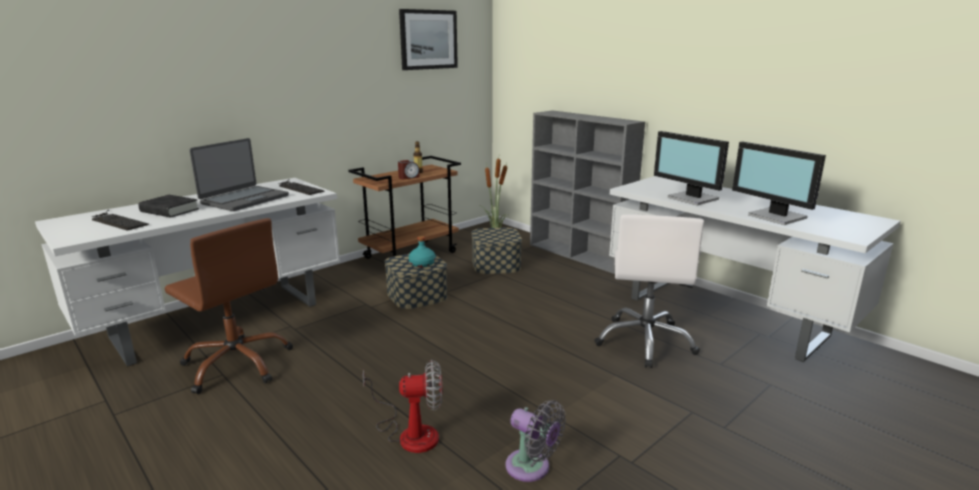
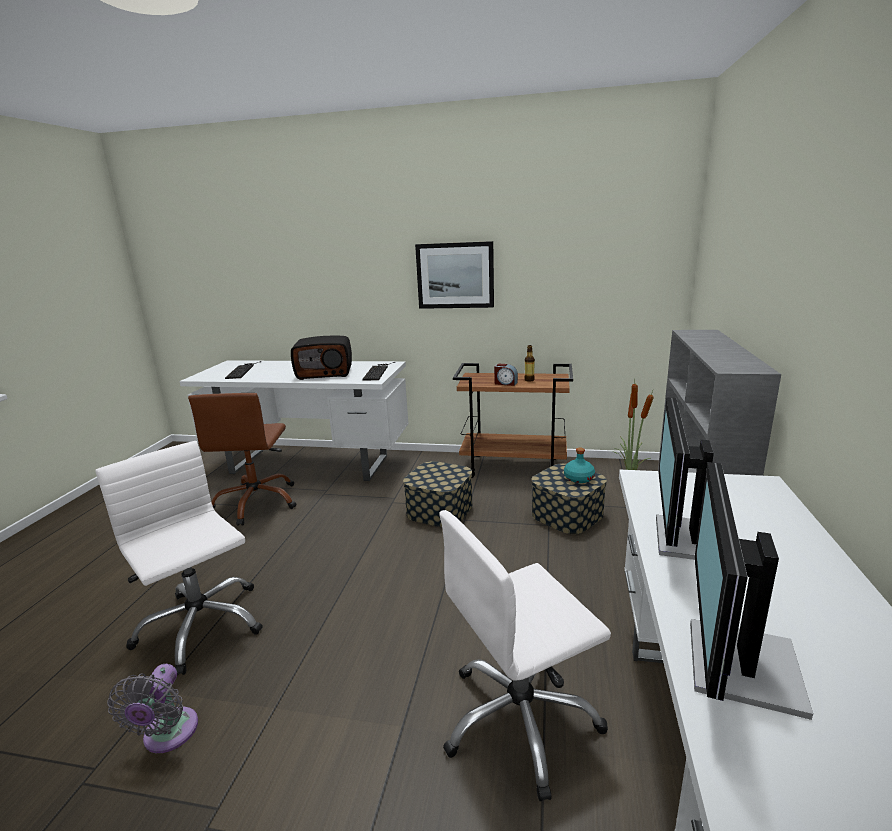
camera: 55 degrees right, 0 degrees up
black book [138,195,199,218] -> none
laptop [189,138,289,211] -> radio [291,336,352,380]
fan [363,360,443,453] -> white office chair [95,441,262,675]
picture [399,9,458,70] -> picture moved to [415,241,494,309]
turquoise bottle [409,236,436,267] -> turquoise bottle moved to [564,448,595,483]

